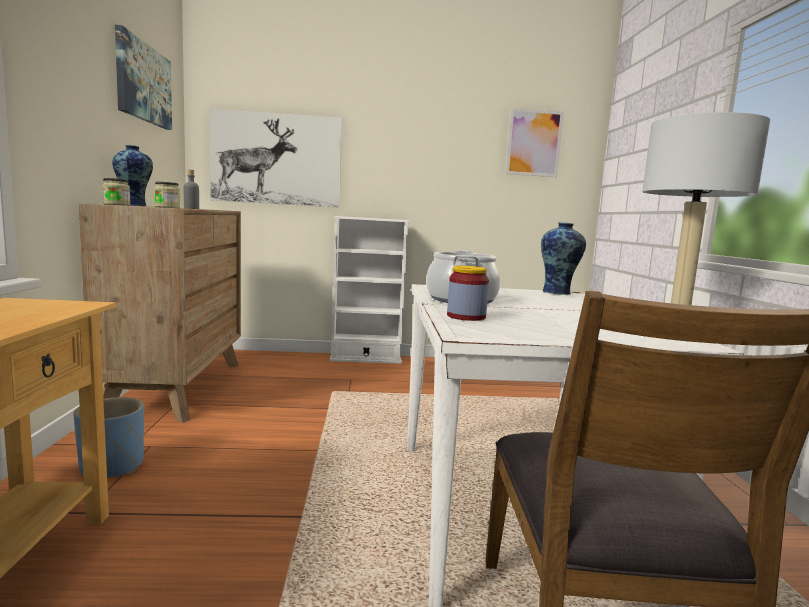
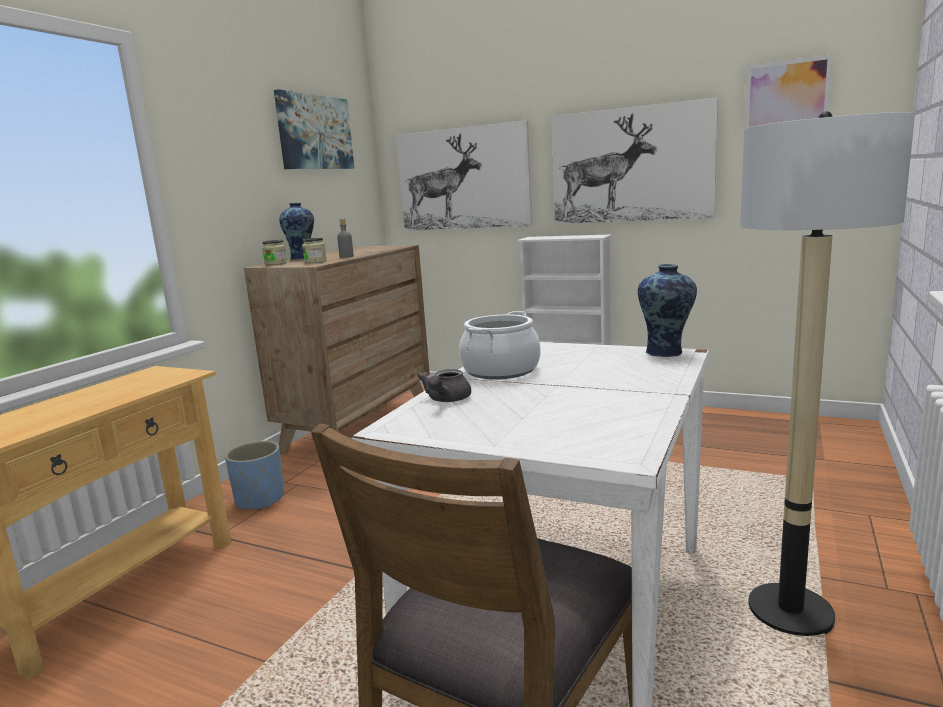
camera: 30 degrees right, 5 degrees up
jar [447,266,489,321] -> grey teapot [417,369,471,402]
none -> picture [551,97,718,224]

